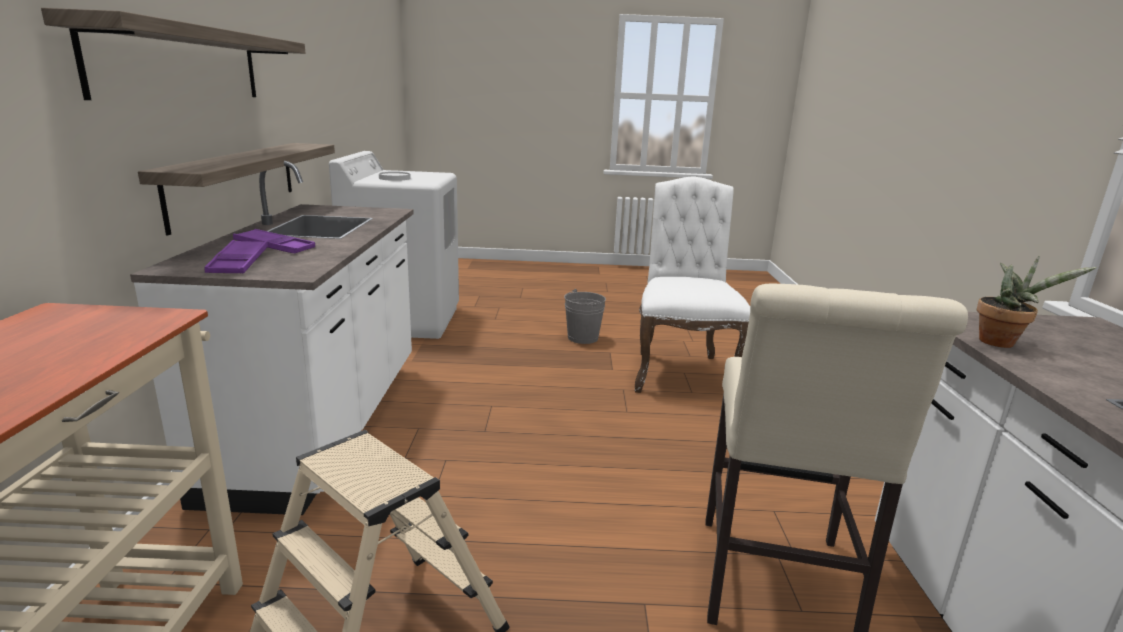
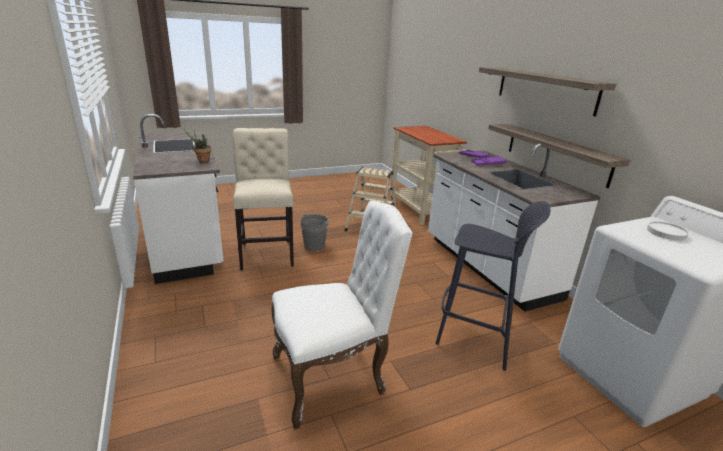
camera: 155 degrees right, 5 degrees up
grey bucket [564,289,606,344] -> grey bucket moved to [300,214,329,251]
white chair [635,176,750,393] -> white chair turned 90 degrees counterclockwise [272,201,413,429]
none -> grey stool [436,201,550,371]

